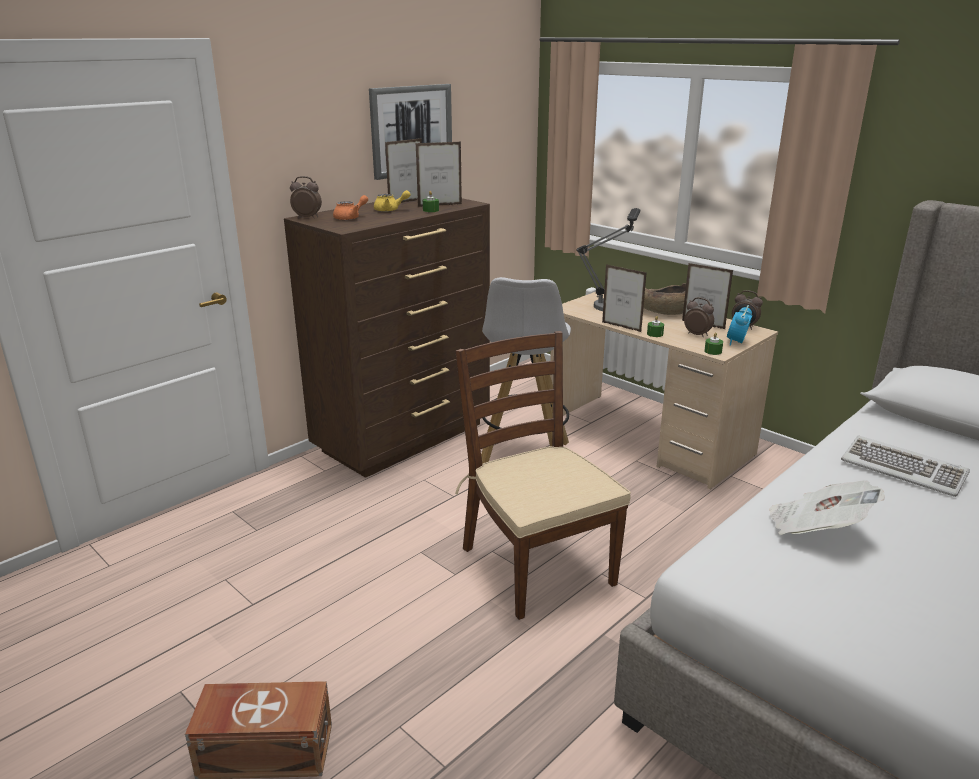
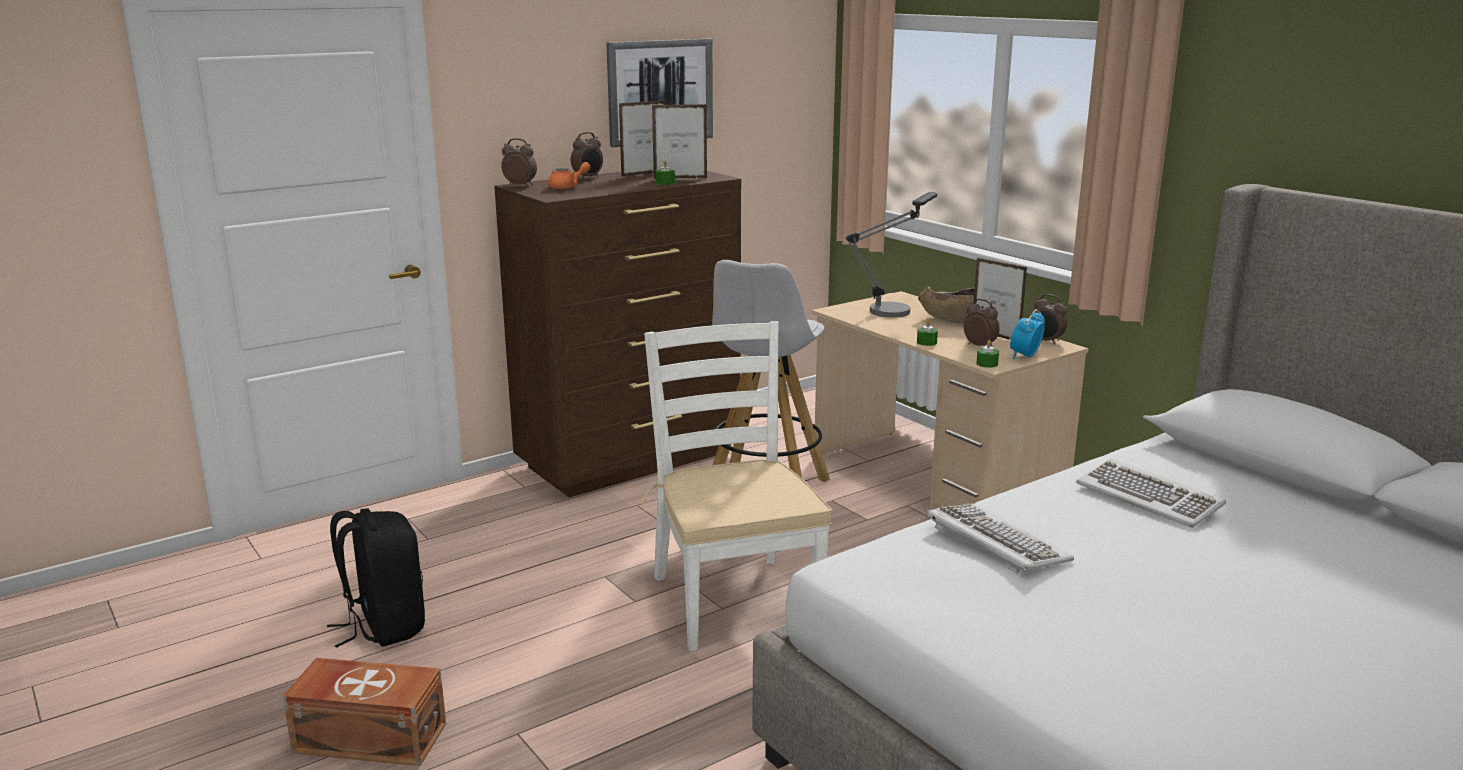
camera: 10 degrees right, 5 degrees down
yellow teapot [374,190,411,212] -> none
brown chair [455,331,631,620] -> white chair [641,321,832,651]
picture frame [602,264,647,332] -> none
newspaper [769,480,885,535] -> keyboard [926,503,1074,574]
none -> black backpack [327,508,425,648]
none -> alarm clock [571,132,603,179]

